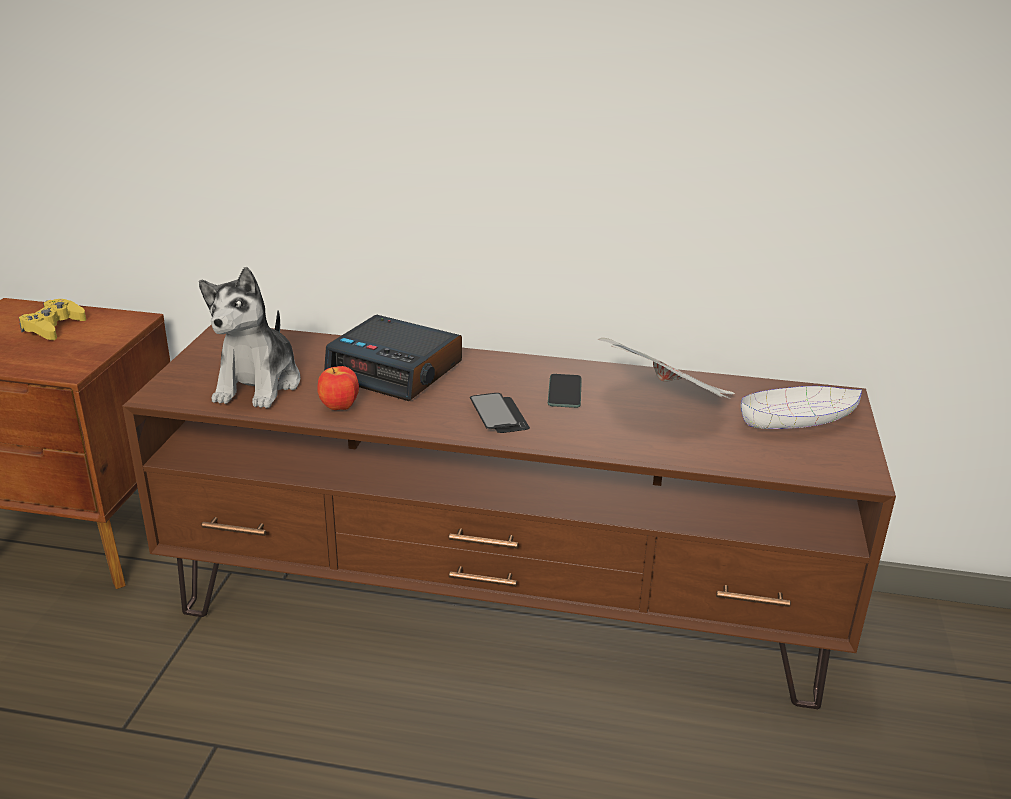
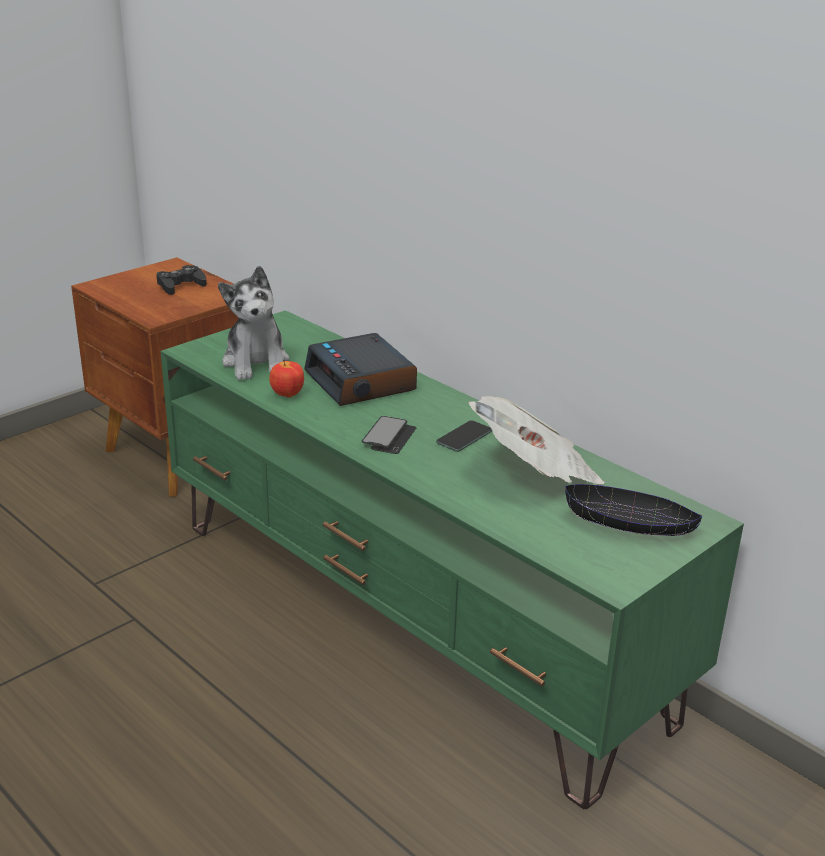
camera: 35 degrees right, 0 degrees up
yellow game controller [19,299,86,340] -> black game controller [156,265,207,295]
brown tv stand [122,325,896,709] -> green tv stand [160,310,744,809]
plush toy [199,267,300,408] -> plush toy turned 60 degrees counterclockwise [218,266,289,380]
white bowl [740,386,862,429] -> black bowl [565,484,702,536]

